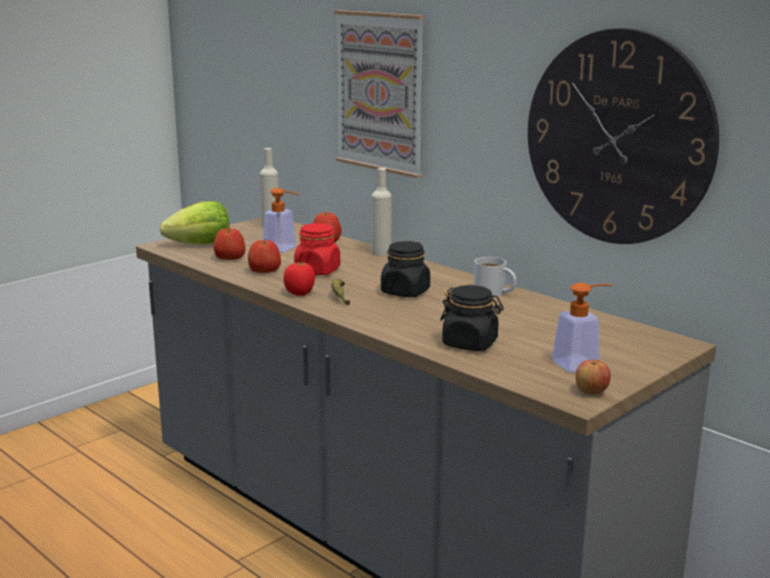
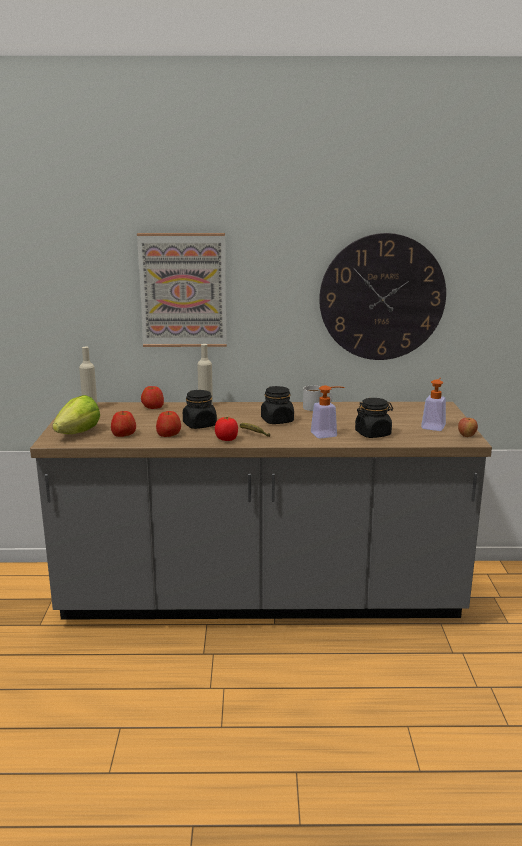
camera: 45 degrees left, 0 degrees up
soap dispenser [263,188,300,252] -> soap dispenser moved to [311,385,345,439]
red jar [294,223,340,275] -> black jar [183,390,217,429]

